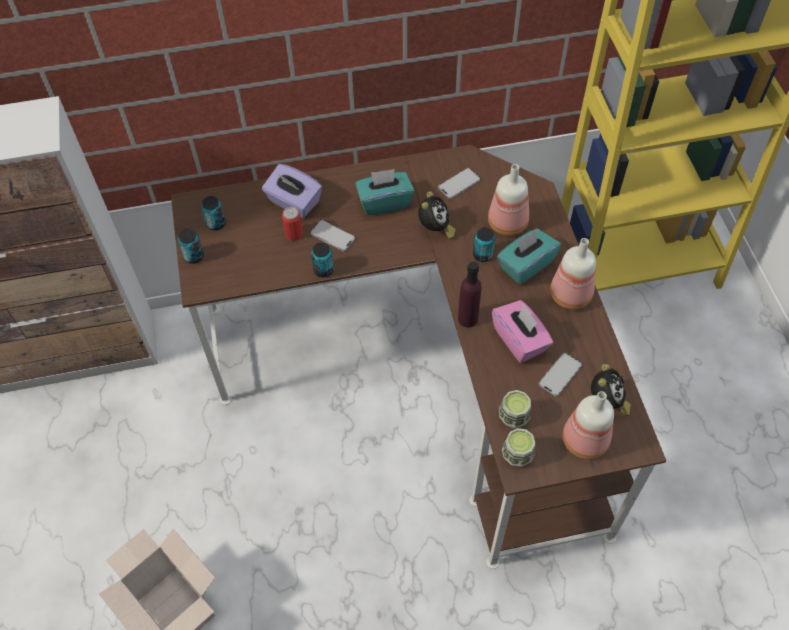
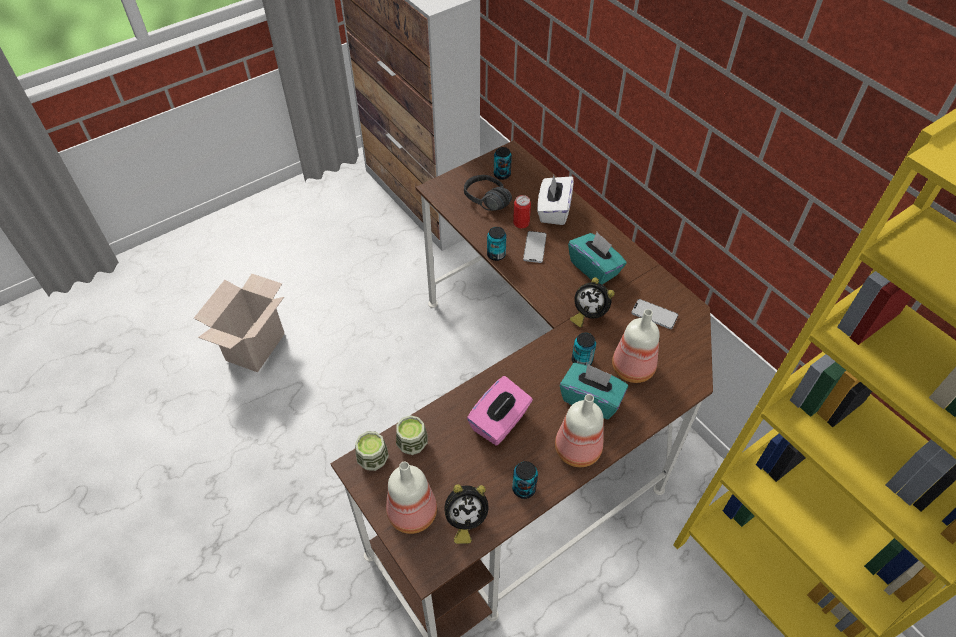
camera: 65 degrees right, 5 degrees down
can [178,229,204,264] -> can moved to [512,461,538,499]
purple tissue box [262,164,322,218] -> white tissue box [537,175,574,225]
alarm clock [418,191,456,239] -> alarm clock turned 45 degrees clockwise [570,277,615,327]
purple bottle [458,261,481,327] -> none
phone [539,352,582,397] -> none
none -> black headphones [464,175,512,211]

